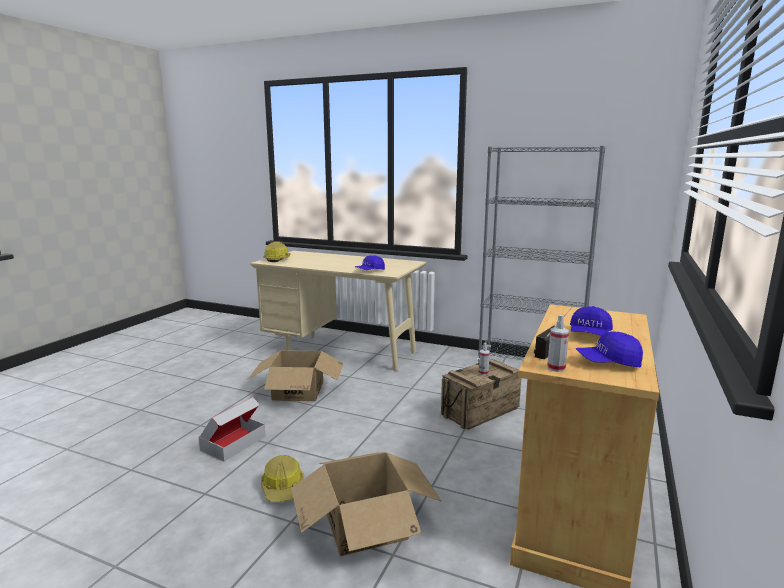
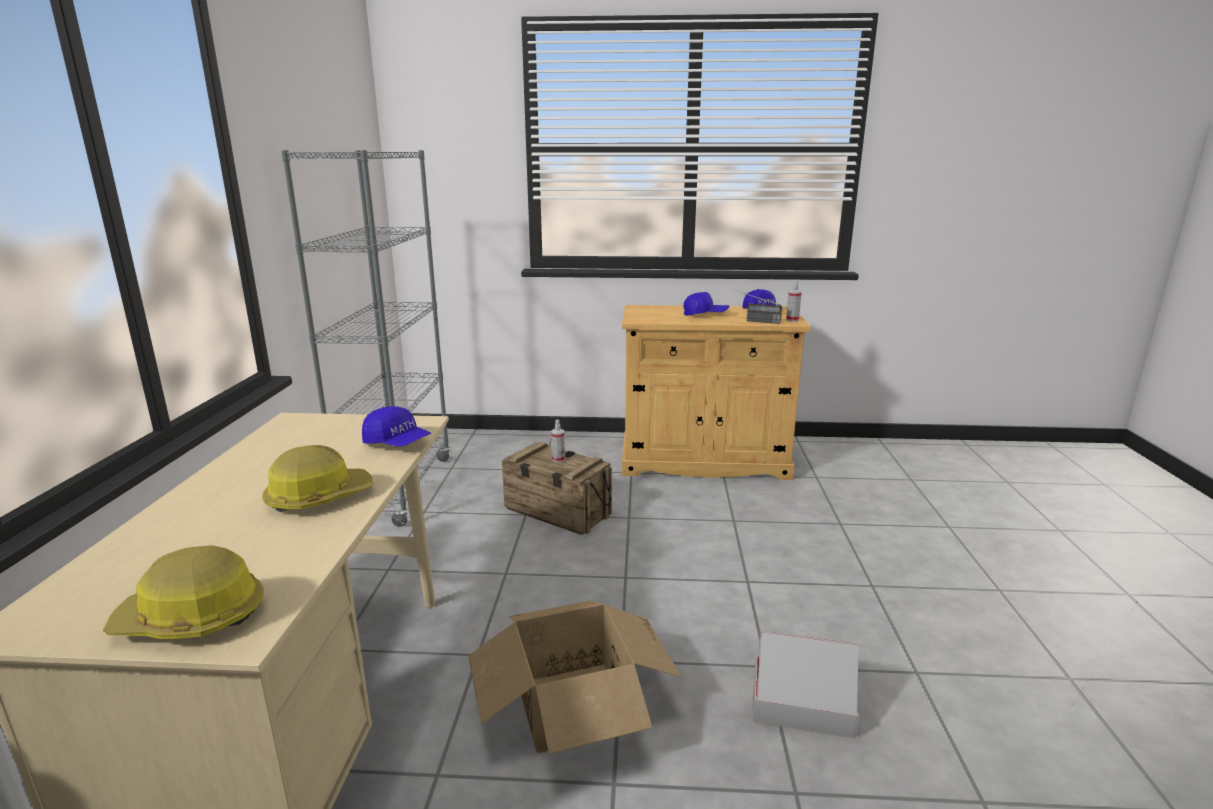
camera: 110 degrees left, 5 degrees up
hard hat [261,455,304,502] -> hard hat moved to [262,445,373,512]
cardboard box [291,452,442,556] -> none

